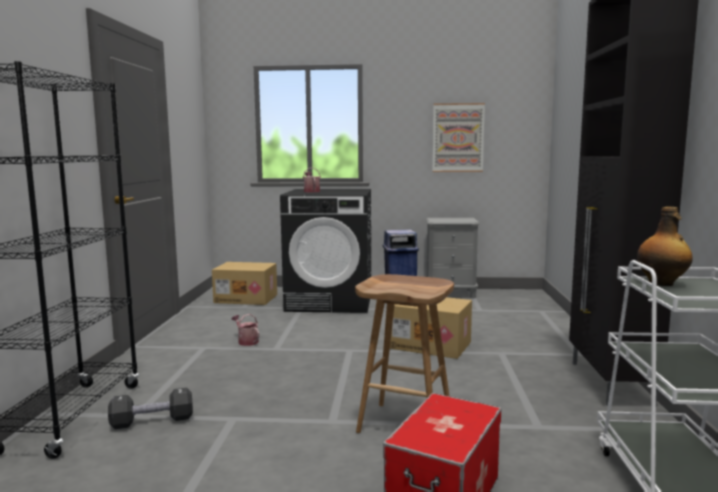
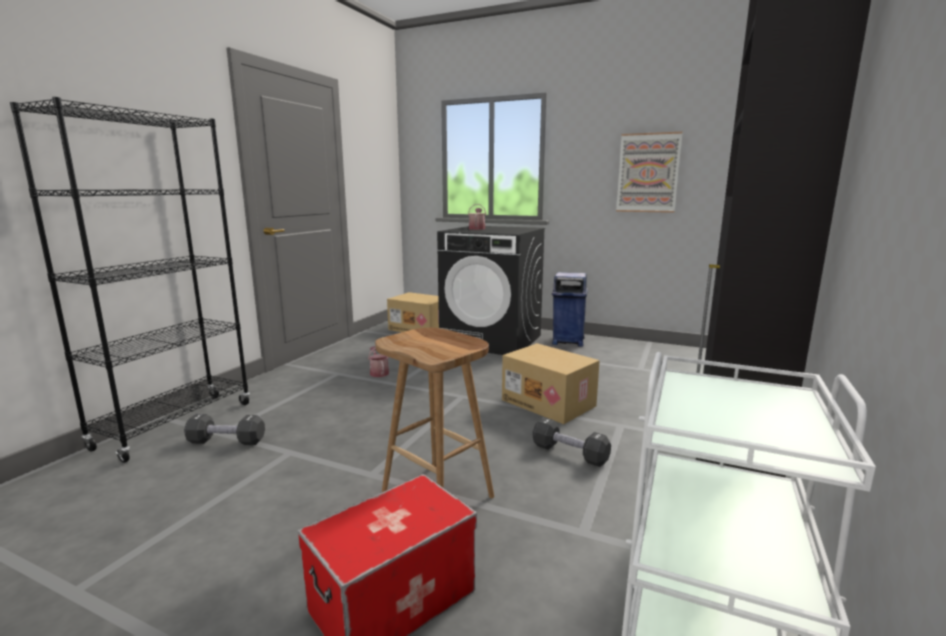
camera: 20 degrees right, 5 degrees up
grey nightstand [426,218,480,299] -> none
bottle [637,207,693,286] -> none
none -> black dumbbell [533,417,611,467]

